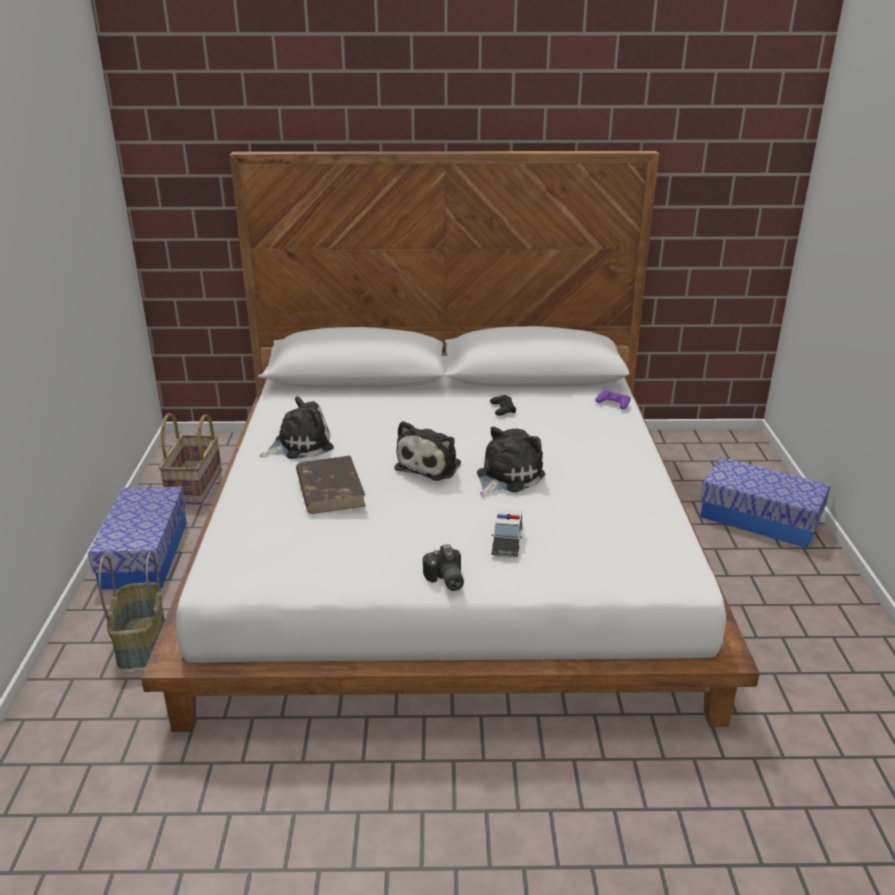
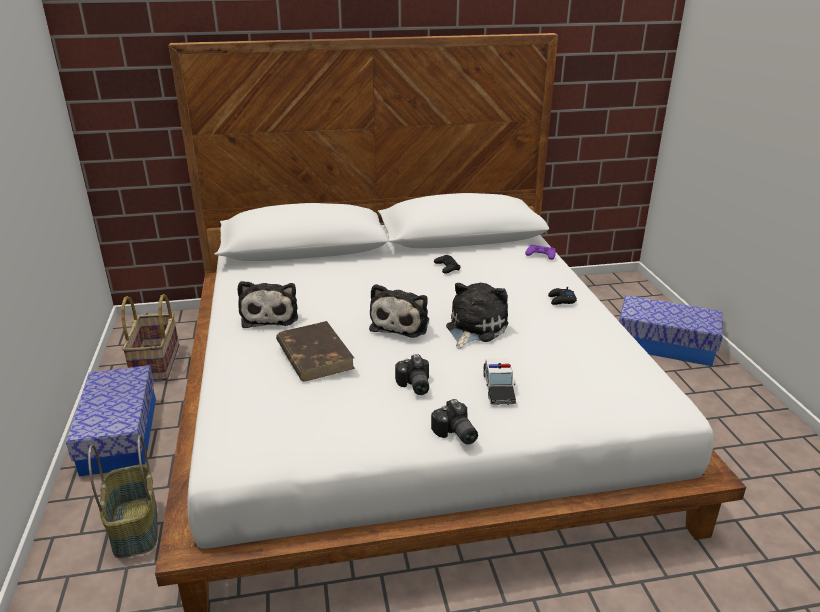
camera: 10 degrees left, 0 degrees up
plush toy [260,397,334,459] -> plush toy turned 120 degrees clockwise [238,281,298,328]
none -> camera [395,354,429,395]
none -> black game controller [548,287,577,305]

